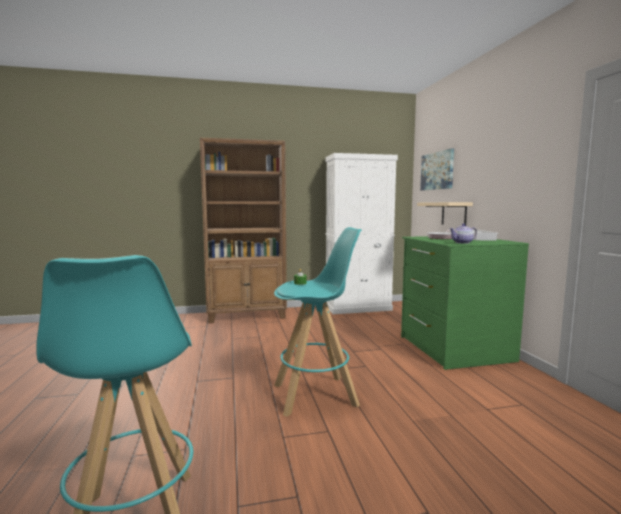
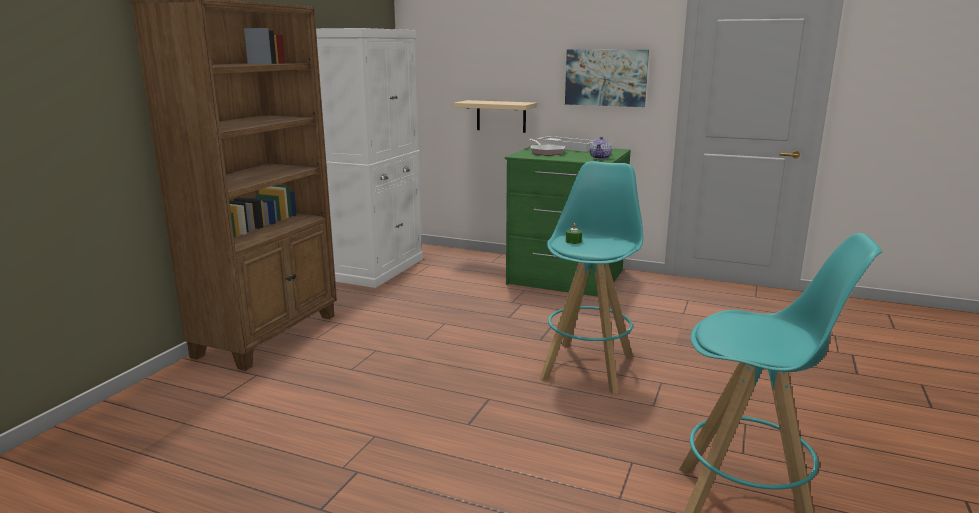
camera: 55 degrees left, 10 degrees up
picture [420,149,454,190] -> picture moved to [565,49,649,107]

